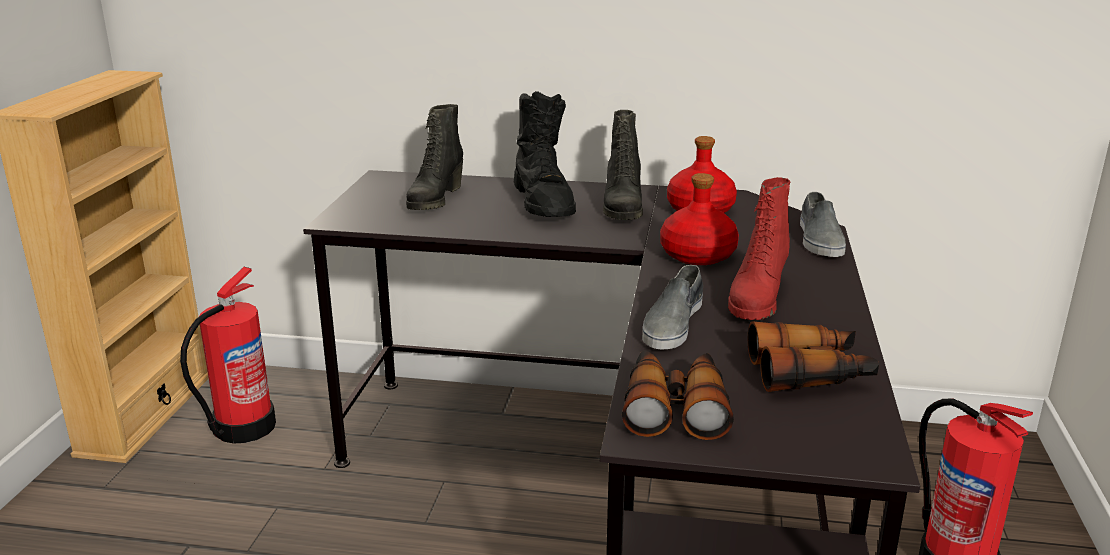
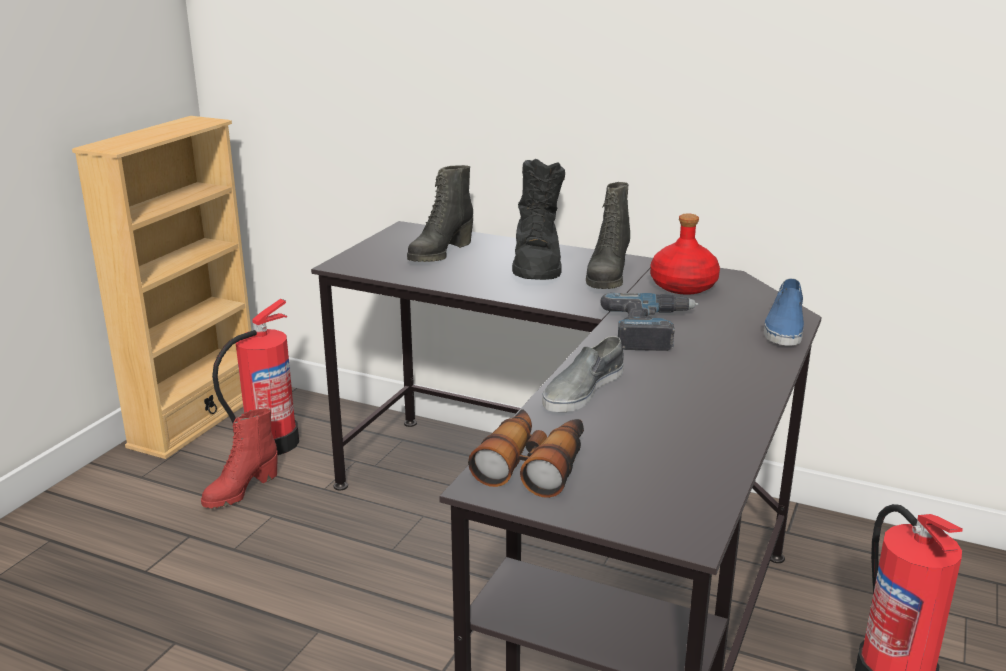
camera: 15 degrees right, 0 degrees up
red bottle [660,173,739,265] -> power drill [600,293,699,351]
red boot [728,177,790,320] -> red boot moved to [201,408,278,508]
binoculars [748,321,879,392] -> none
grey shoe [800,192,846,257] -> blue shoe [764,278,804,346]

